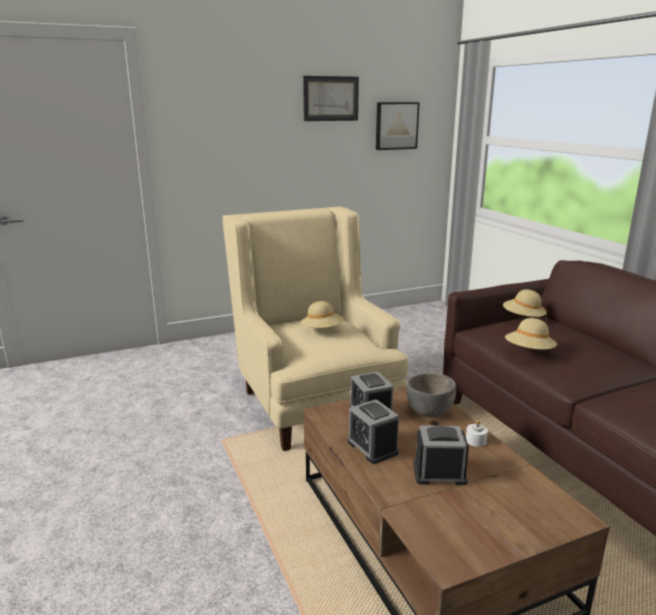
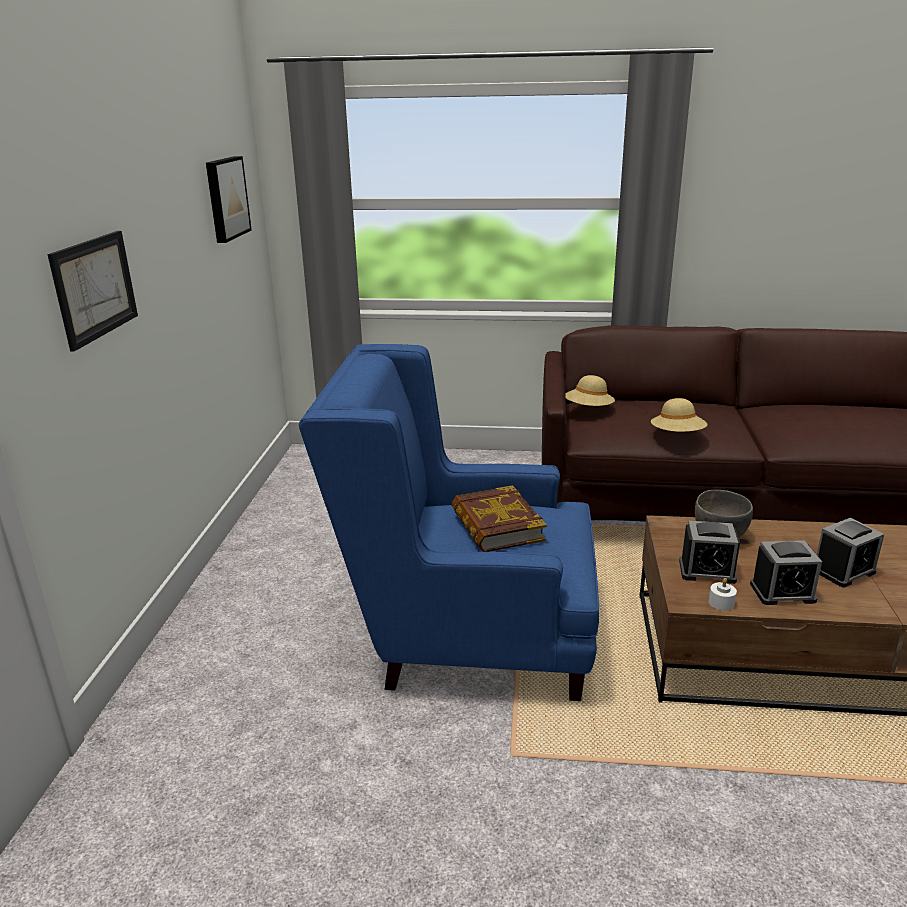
camera: 60 degrees left, 5 degrees up
beige armchair [222,206,409,451] -> blue armchair [299,344,599,701]
beige hat [300,301,344,328] -> book [451,486,546,552]
picture [303,76,359,121] -> picture moved to [47,231,138,352]
alarm clock [413,425,469,485] -> alarm clock turned 150 degrees counterclockwise [817,518,884,587]
white candle [466,420,488,447] -> white candle moved to [709,578,737,611]

